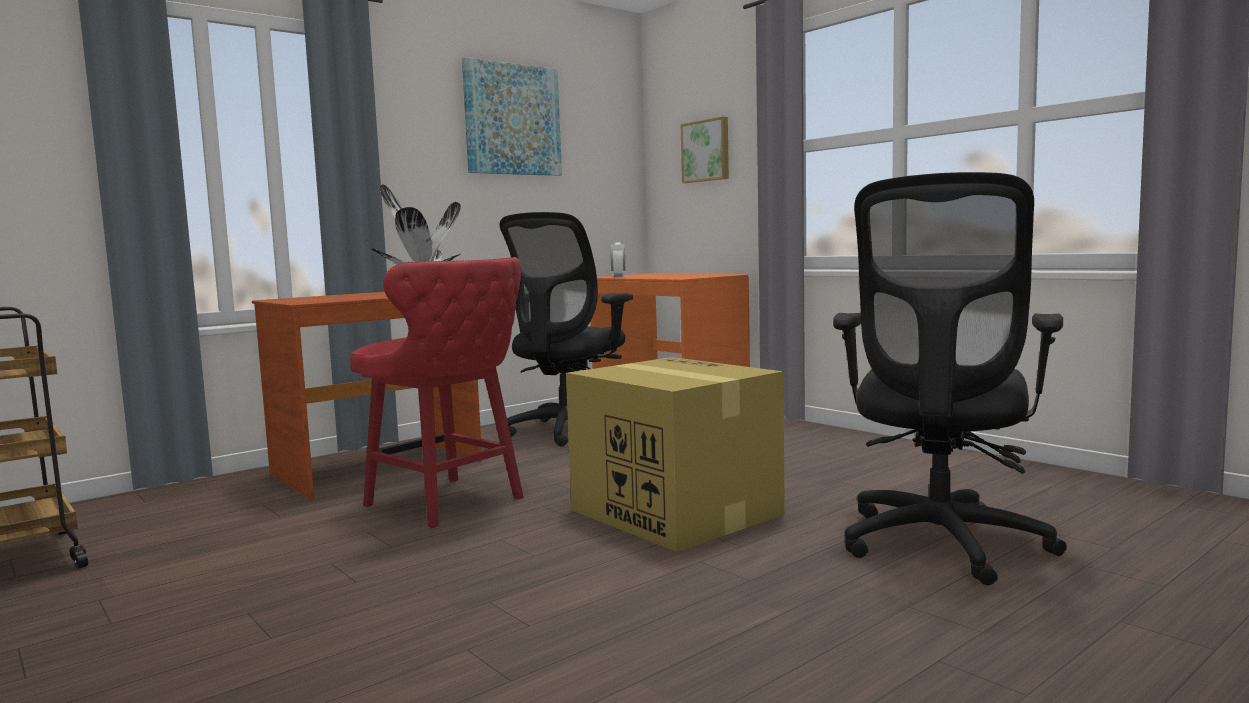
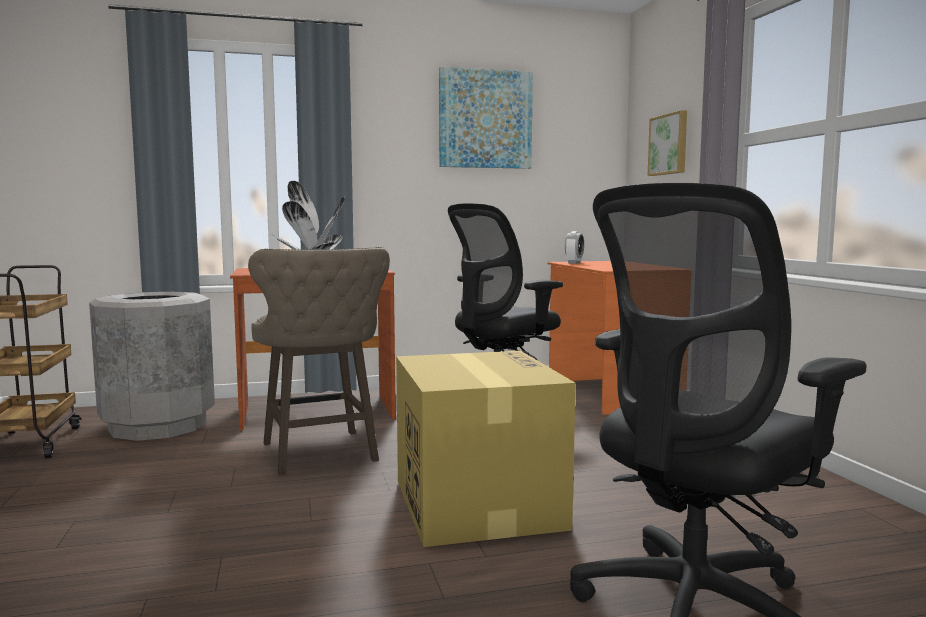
camera: 25 degrees right, 0 degrees up
red stool [350,257,524,528] -> beige stool [248,247,390,475]
none -> grey trash can [89,292,215,441]

